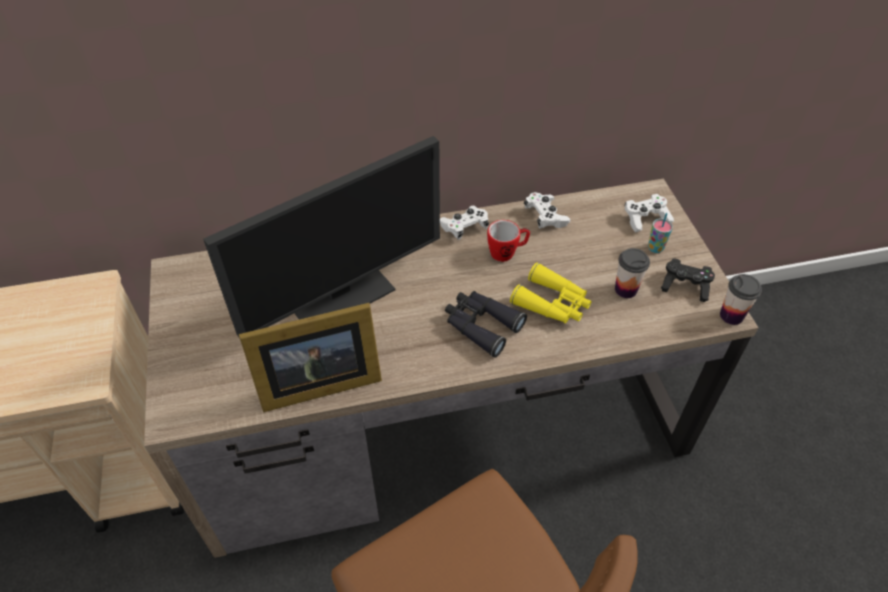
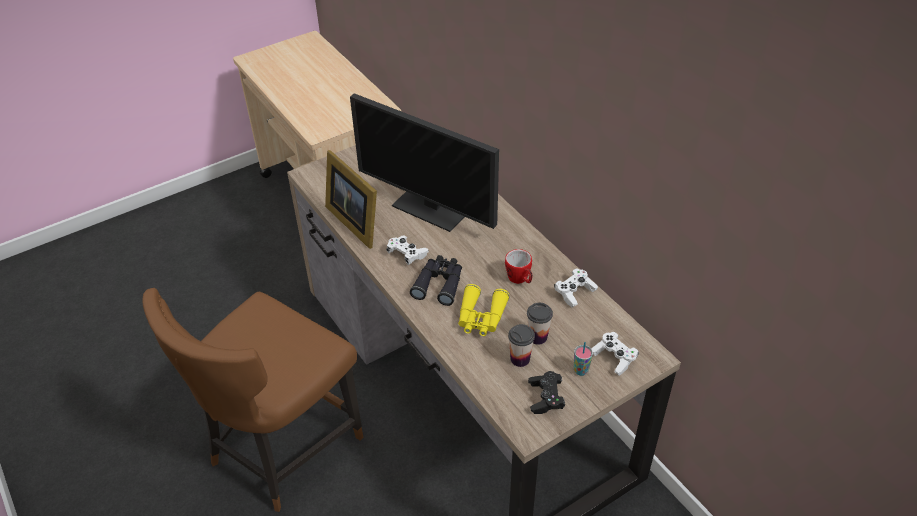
camera: 70 degrees right, 5 degrees down
white game controller [440,206,489,240] -> white game controller moved to [386,235,429,265]
cup [720,274,762,325] -> cup moved to [527,303,553,345]

